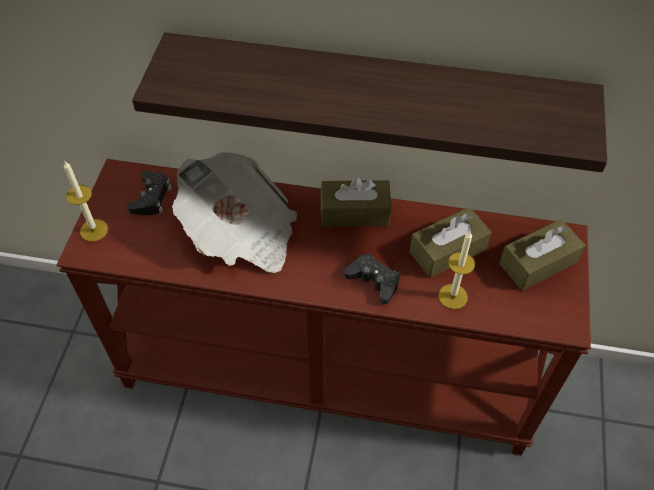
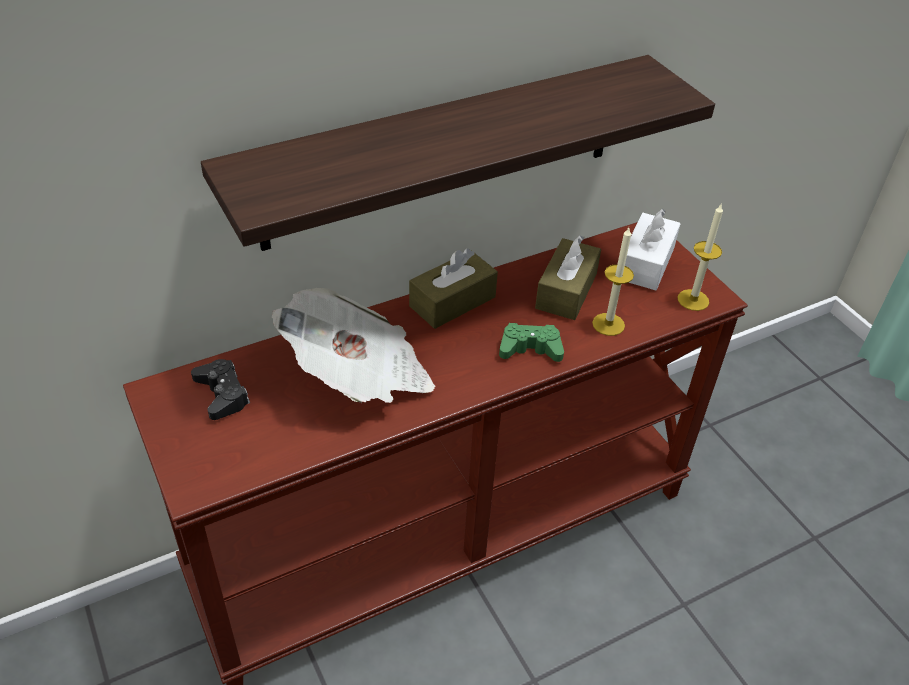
camera: 40 degrees left, 10 degrees down
candle [64,161,108,242] -> candle moved to [678,203,723,311]
black game controller [344,253,400,304] -> green game controller [499,323,564,362]
brown tissue box [499,219,585,291] -> white tissue box [625,209,681,290]

